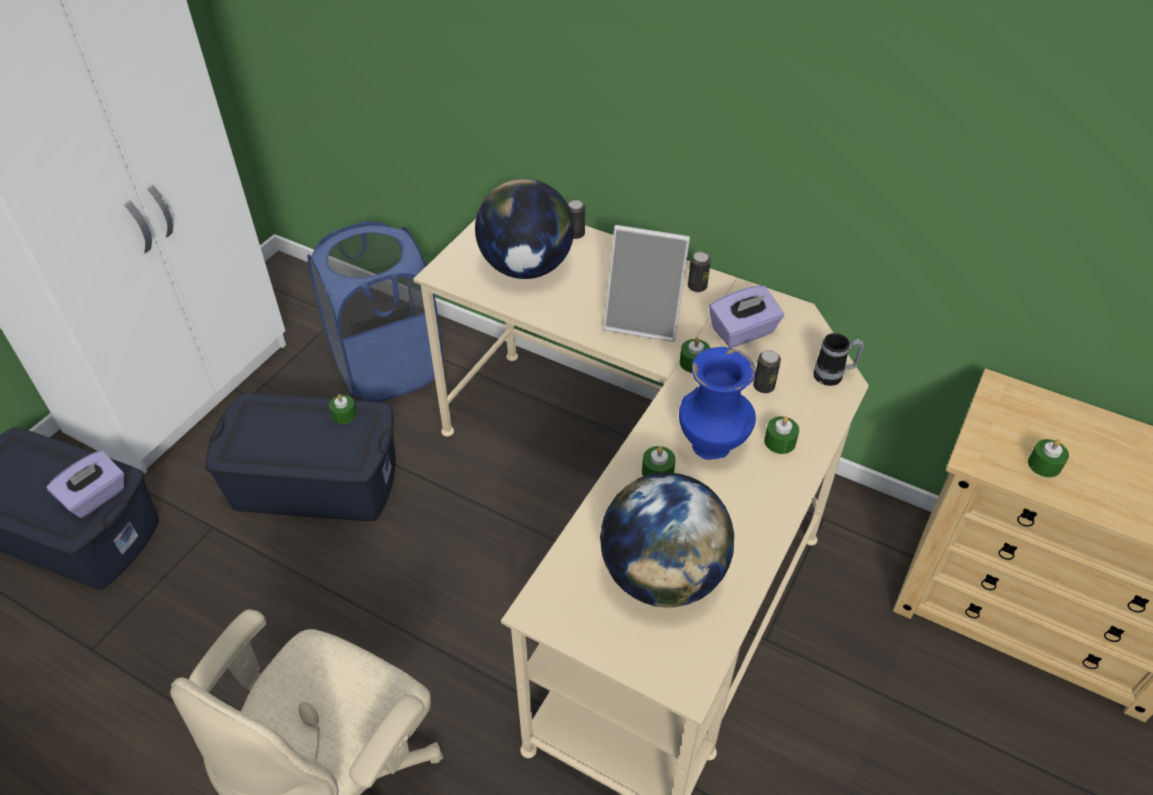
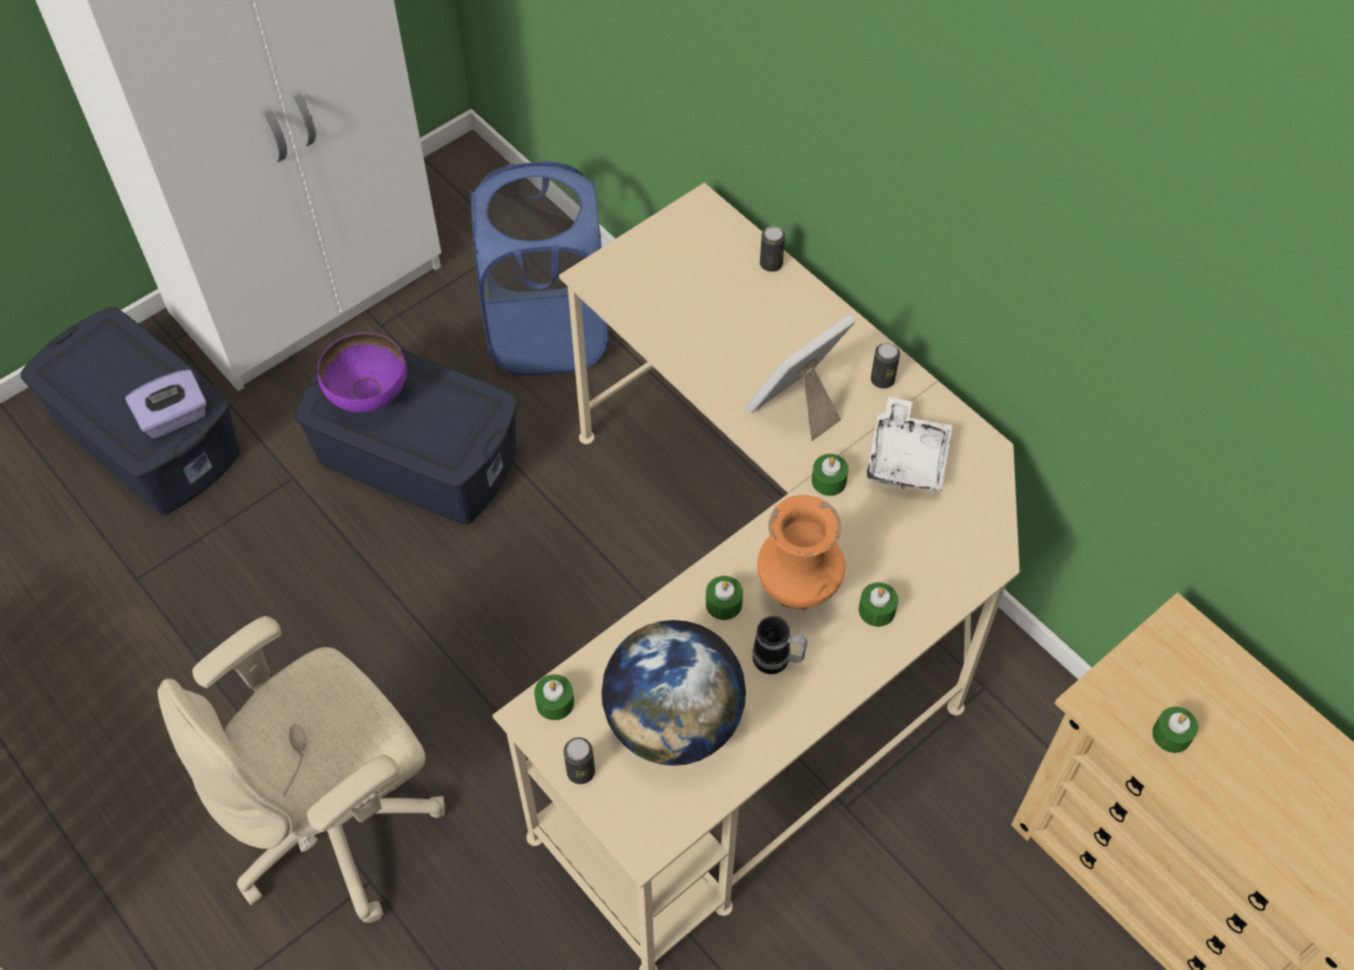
camera: 20 degrees right, 10 degrees up
green candle [329,394,357,424] -> green candle moved to [534,674,574,720]
globe [475,179,574,279] -> none
picture frame [603,225,690,342] -> picture frame turned 105 degrees clockwise [746,315,855,441]
blue vase [679,347,756,460] -> orange vase [757,495,845,610]
purple tissue box [709,286,784,348] -> white tray [867,397,953,491]
can [753,350,781,393] -> can moved to [564,737,595,784]
mug [813,333,864,386] -> mug moved to [752,616,808,674]
none -> purple bowl [318,332,407,413]

